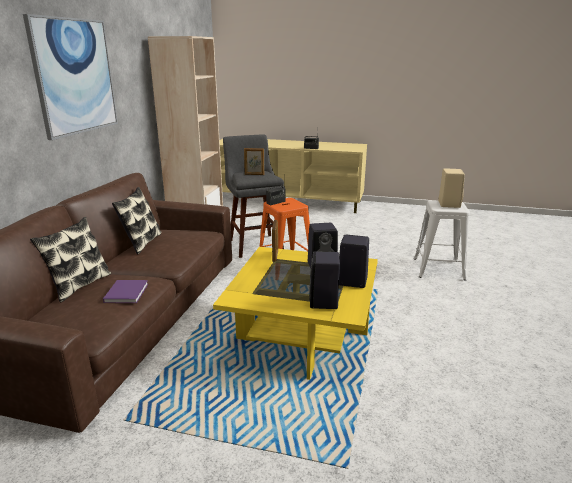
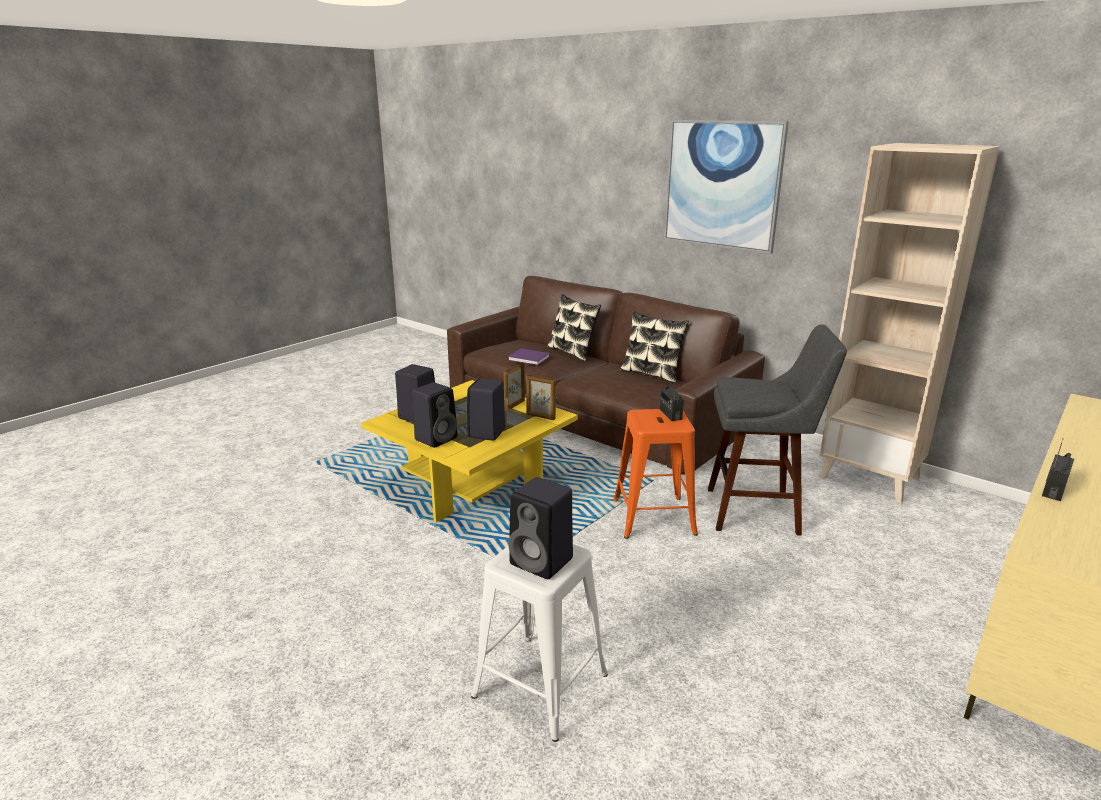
camera: 115 degrees right, 0 degrees up
picture frame [244,148,264,175] -> picture frame moved to [503,363,525,411]
beige speaker [438,168,465,208] -> black speaker [508,477,573,579]

